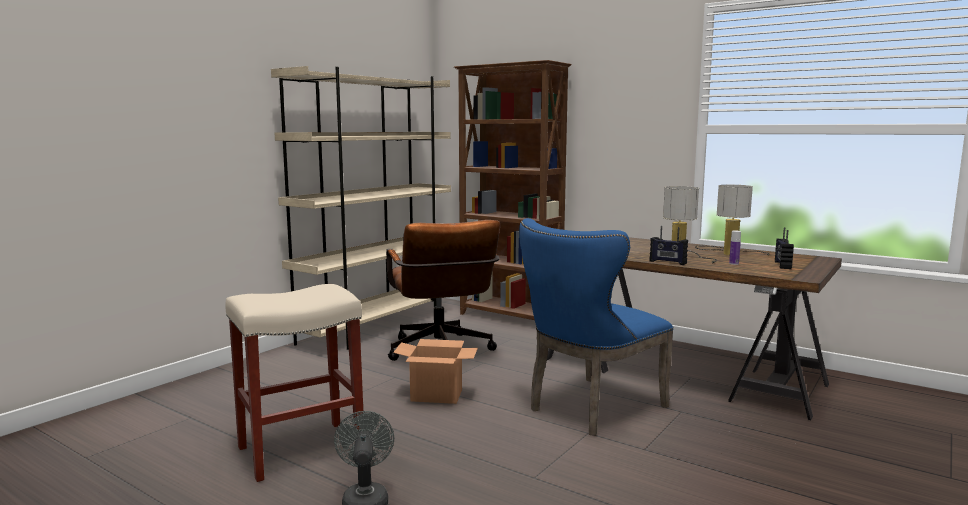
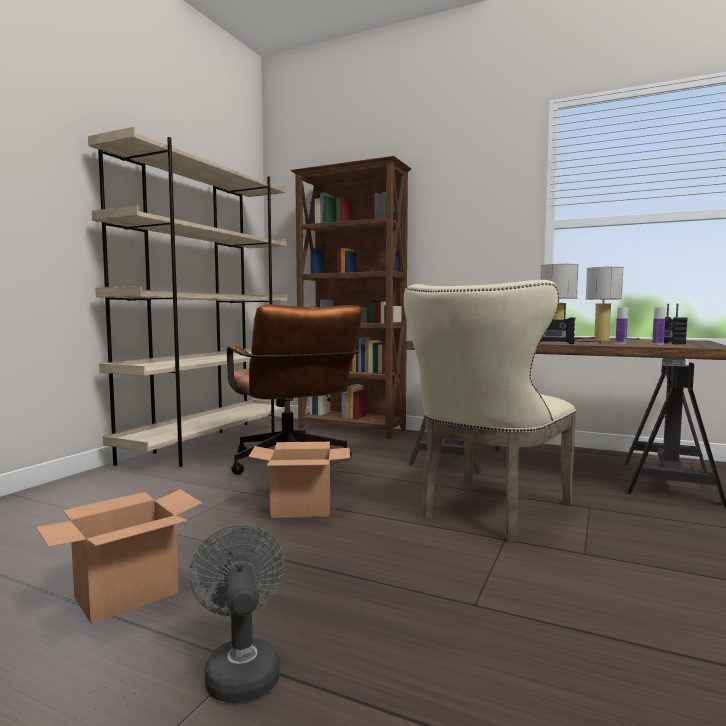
camera: 10 degrees left, 5 degrees down
beige stool [225,284,363,482] -> cardboard box [36,489,202,624]
blue chair [519,218,674,436] -> beige chair [404,280,576,542]
none -> bottle [652,307,666,345]

